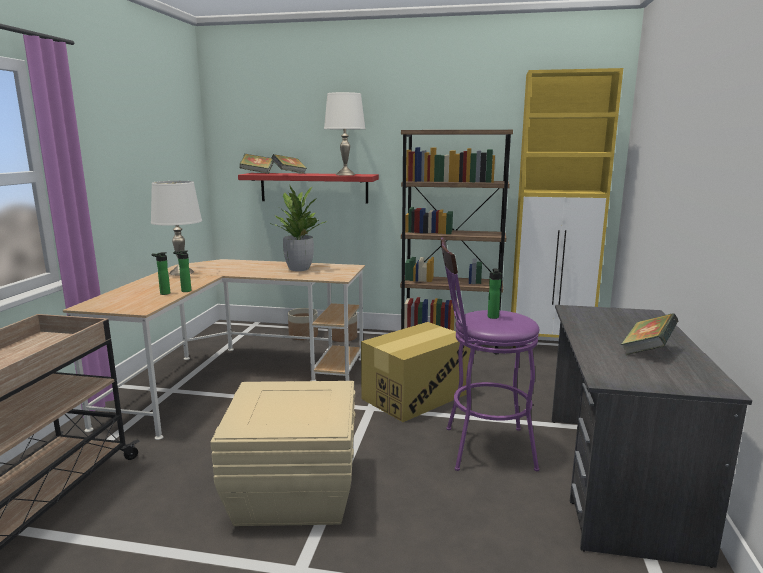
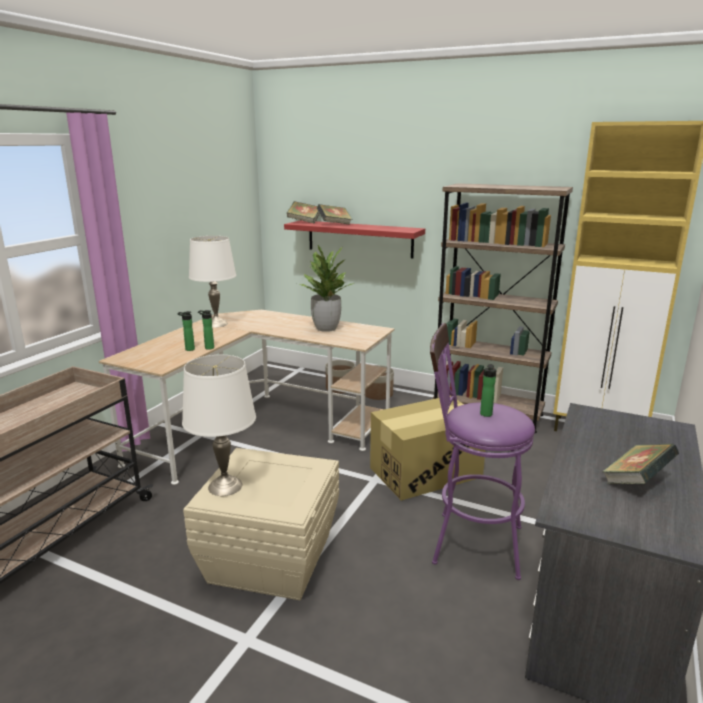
camera: 15 degrees right, 5 degrees up
white table lamp [324,92,366,175] -> white table lamp moved to [182,355,256,496]

